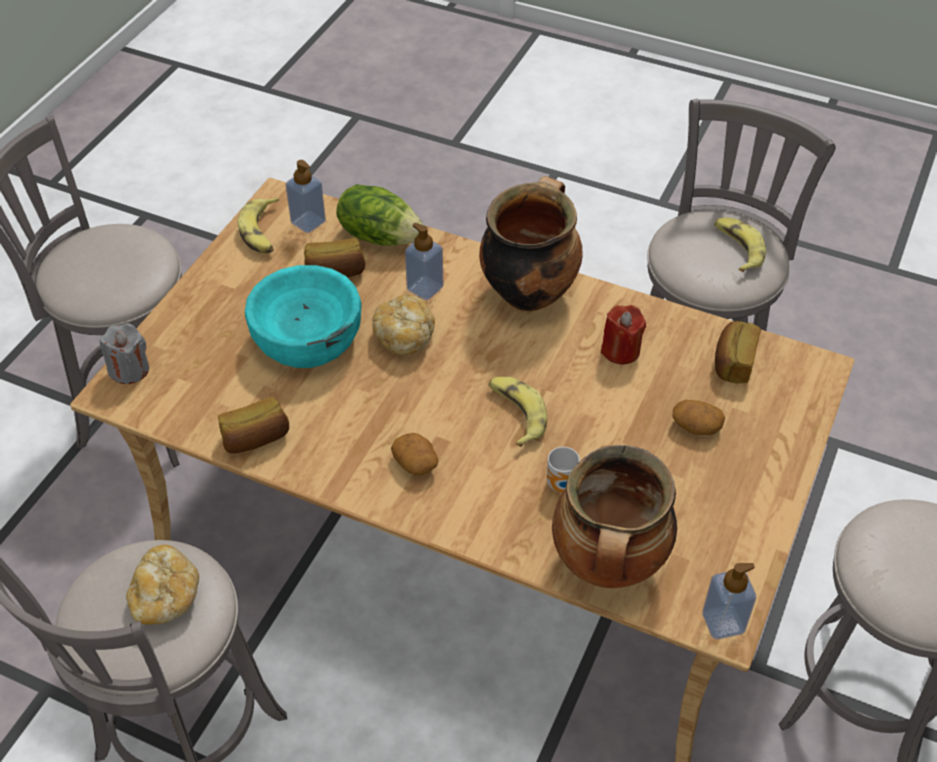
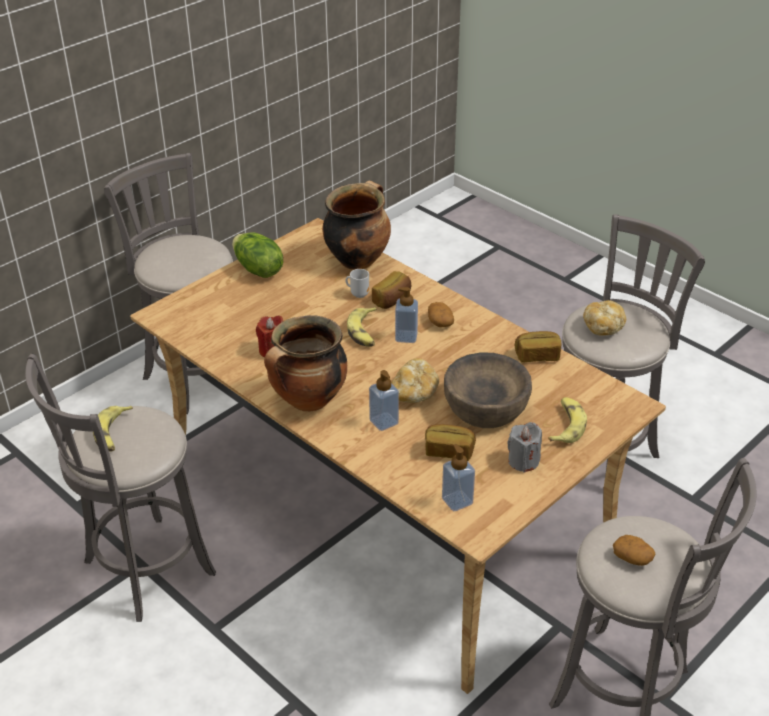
camera: 160 degrees left, 10 degrees down
grey candle [100,323,149,384] -> grey candle moved to [507,422,542,473]
banana [238,197,279,253] -> banana moved to [548,397,587,443]
turquoise bowl [245,265,361,368] -> brown bowl [444,353,532,428]
lettuce [336,184,423,246] -> lettuce moved to [232,232,283,278]
potato [672,400,725,435] -> potato moved to [613,535,656,566]
soap dispenser [702,563,756,639] -> soap dispenser moved to [395,287,418,343]
bread [715,321,761,383] -> bread moved to [372,271,411,309]

